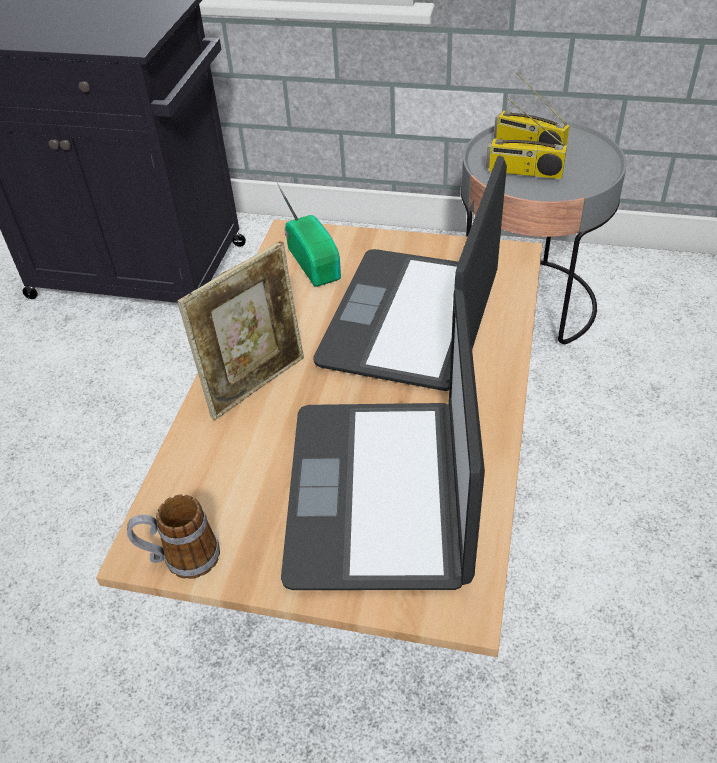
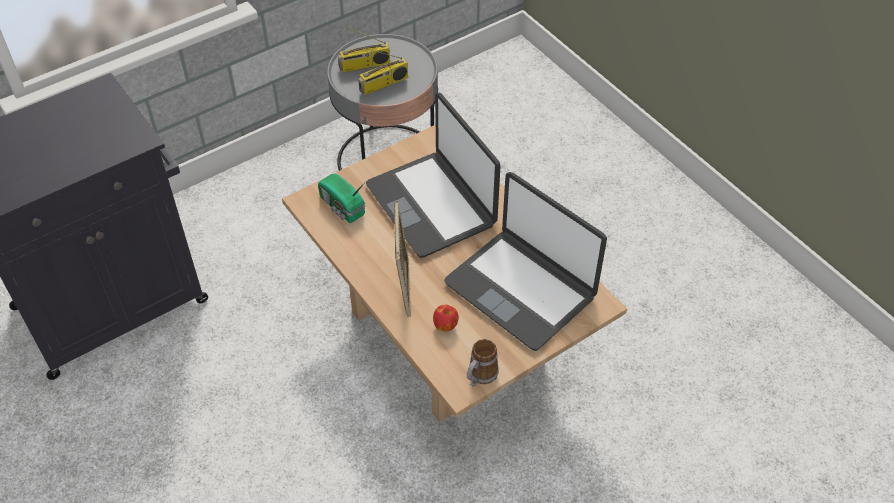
camera: 50 degrees left, 5 degrees up
radio [277,183,341,287] -> radio turned 150 degrees counterclockwise [318,174,365,223]
none -> apple [433,305,459,331]

